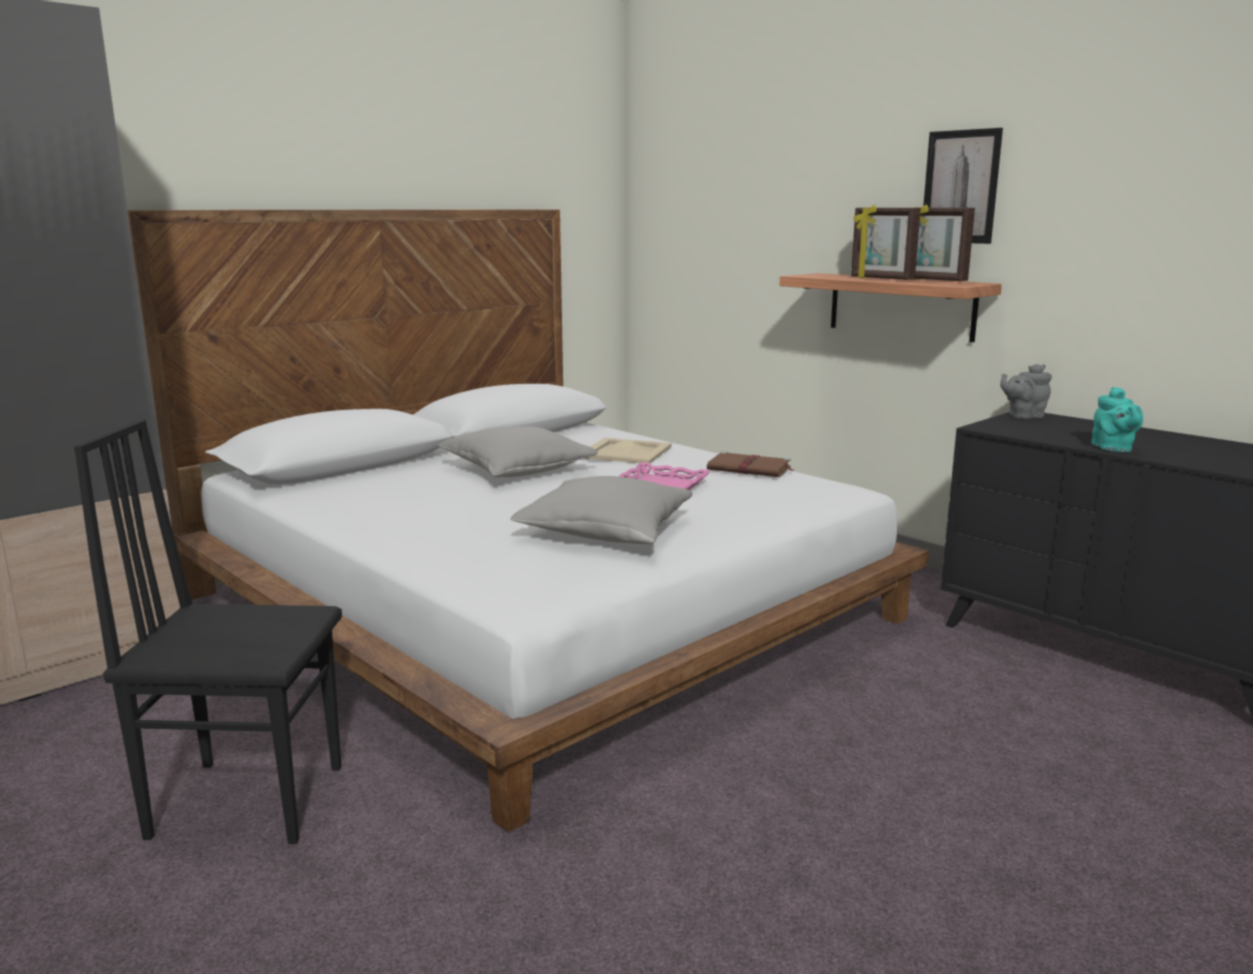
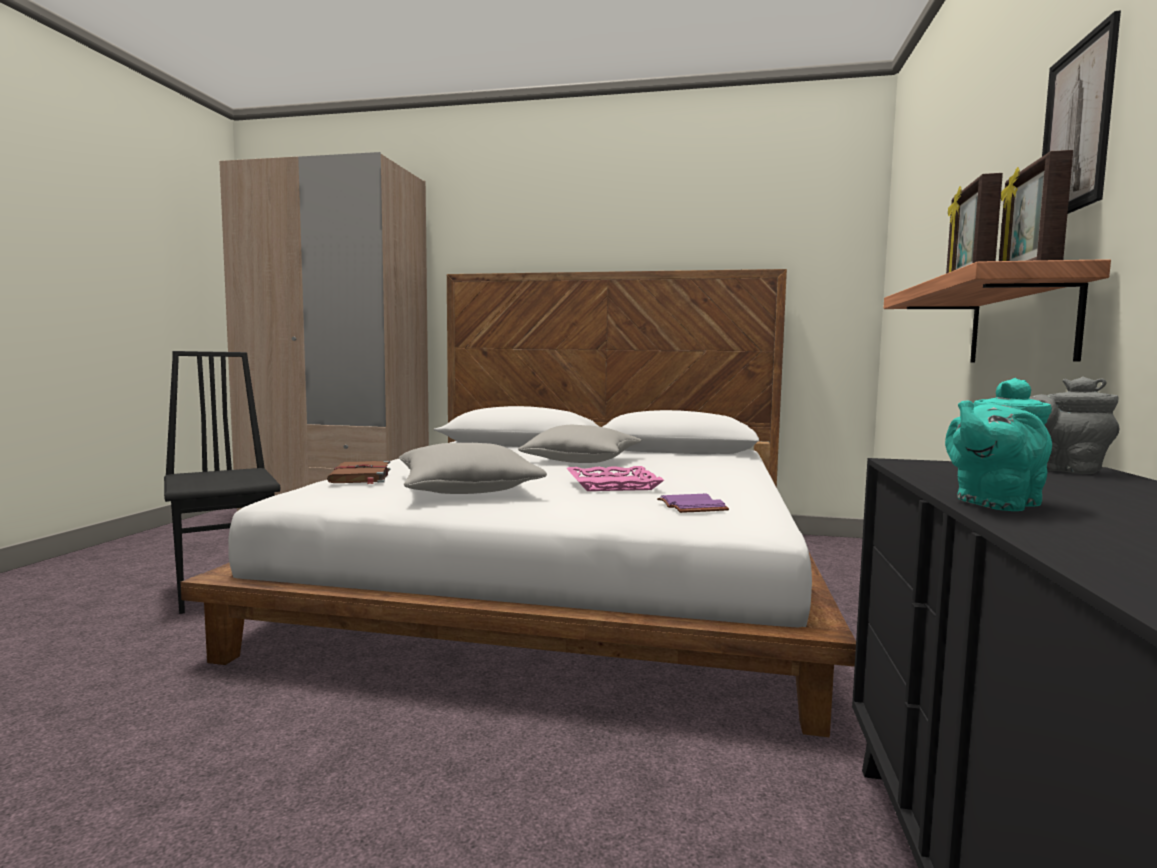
camera: 55 degrees right, 10 degrees down
beige tray [586,438,672,463] -> none
brown book [707,451,794,477] -> brown book moved to [327,461,391,484]
none -> purple book [657,494,729,513]

